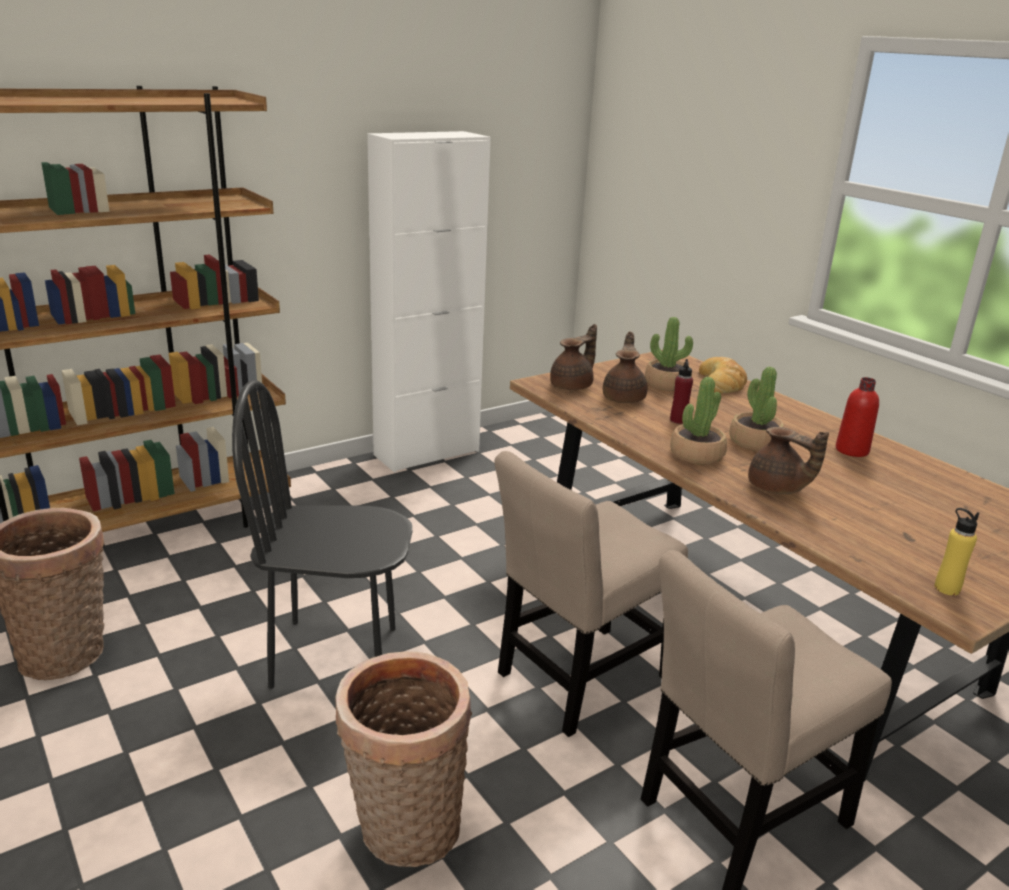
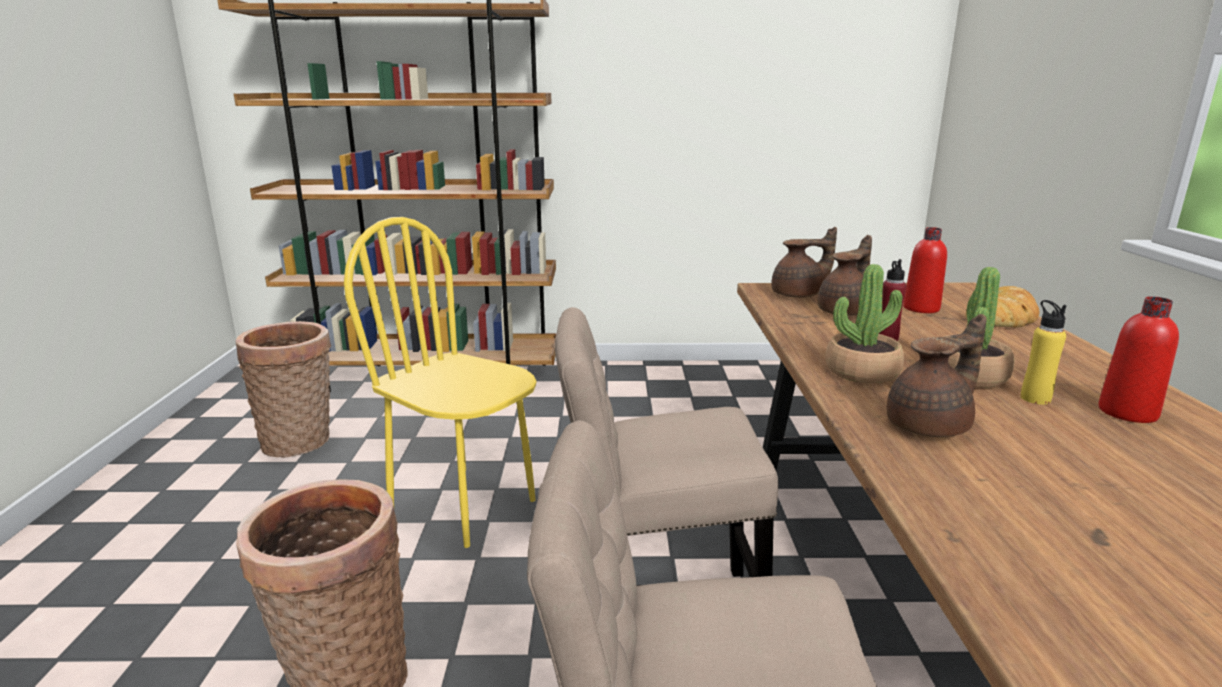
camera: 35 degrees right, 5 degrees down
black chair [232,380,413,689] -> yellow chair [344,217,537,548]
white cabinet [367,131,491,472] -> none
potted plant [645,317,693,391] -> red bottle [903,227,947,313]
brown teapot [748,427,829,494] -> brown teapot turned 105 degrees counterclockwise [887,314,987,437]
yellow bottle [935,508,979,595] -> yellow bottle moved to [1020,300,1067,405]

